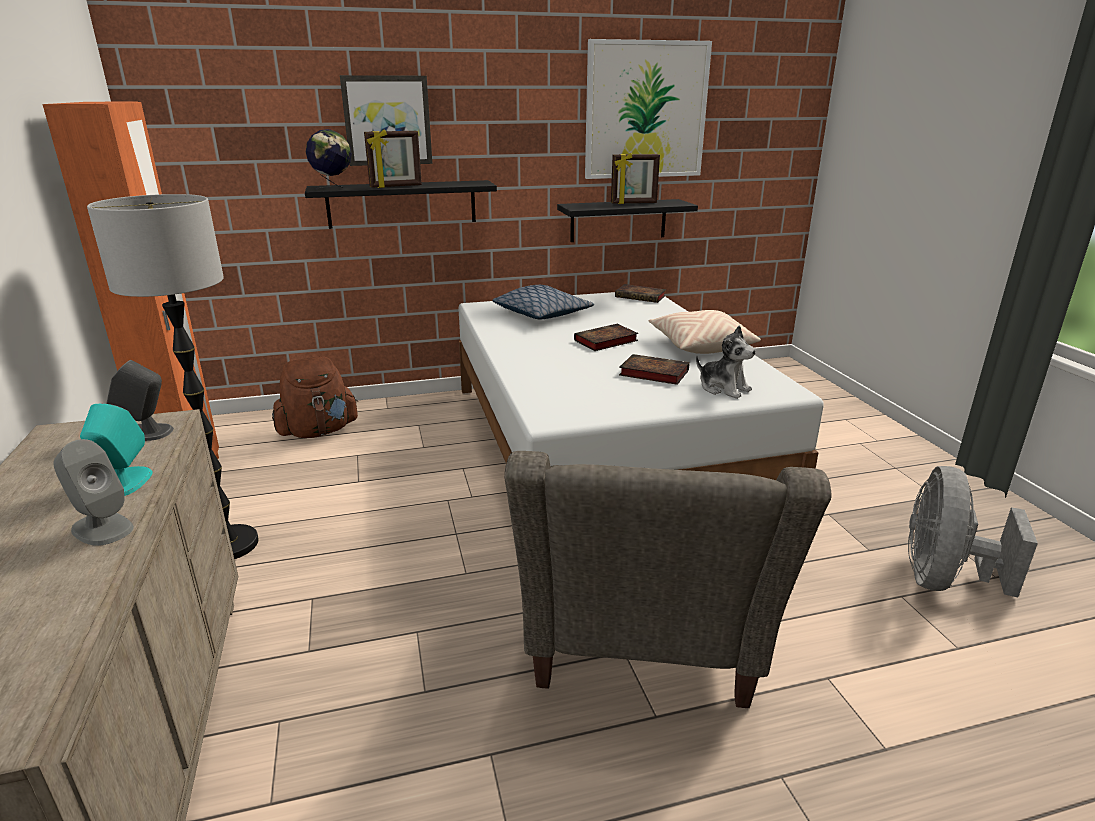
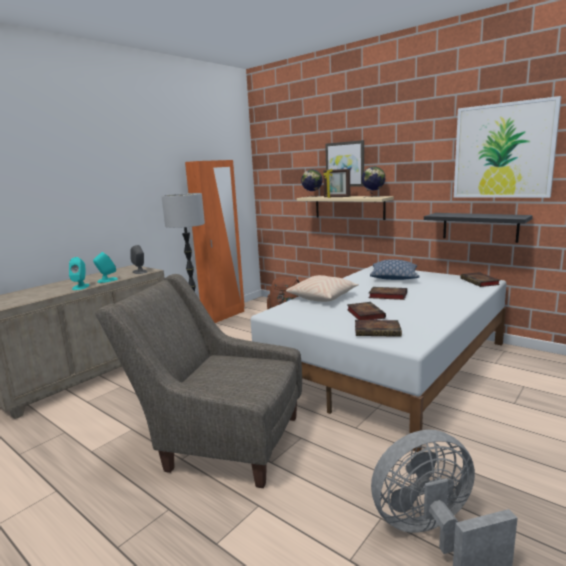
camera: 55 degrees right, 10 degrees down
grey speaker [54,439,134,546] -> turquoise speaker [69,257,90,290]
black shelf [305,180,497,229] -> beige shelf [297,196,394,220]
grey armchair [504,451,832,708] -> grey armchair turned 45 degrees clockwise [95,274,302,488]
picture frame [611,153,660,204] -> none
beige pillow [649,310,761,354] -> beige pillow moved to [286,275,359,302]
plush toy [696,325,756,399] -> book [355,320,402,337]
none -> globe [362,166,385,198]

